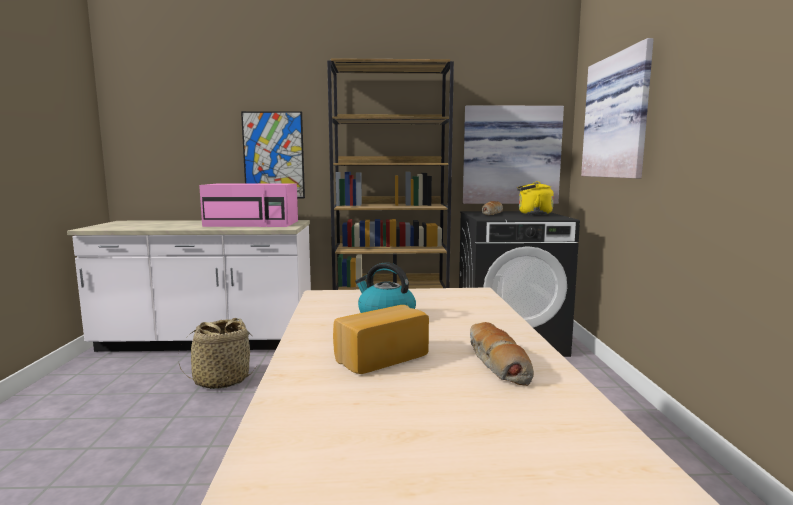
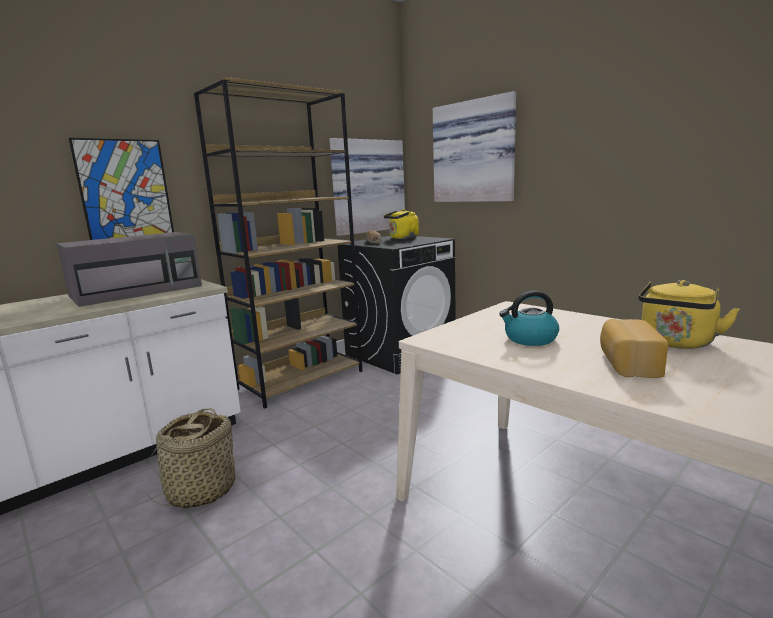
camera: 40 degrees left, 5 degrees up
pink microwave [199,183,298,227] -> grey microwave [56,232,202,307]
bread [470,322,534,386] -> yellow kettle [638,280,740,349]

